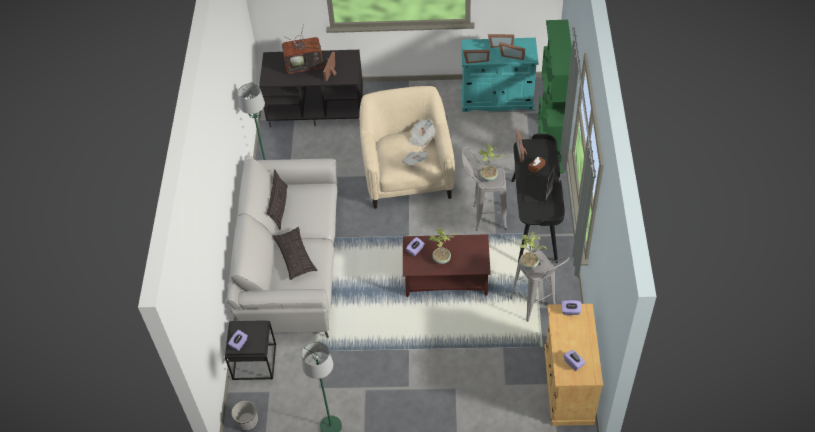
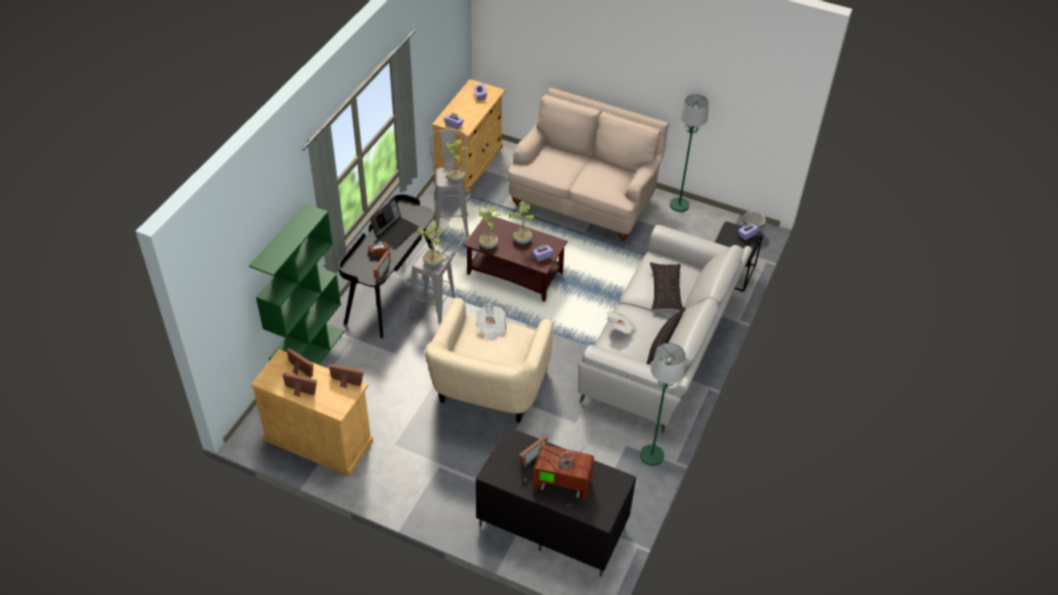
camera: 160 degrees left, 5 degrees down
newspaper [409,119,436,147] -> newspaper moved to [606,311,638,334]
turquoise cabinet [461,38,538,112] -> beige cabinet [250,349,373,477]
none -> potted plant [478,207,501,249]
none -> beige sofa [508,88,669,241]

